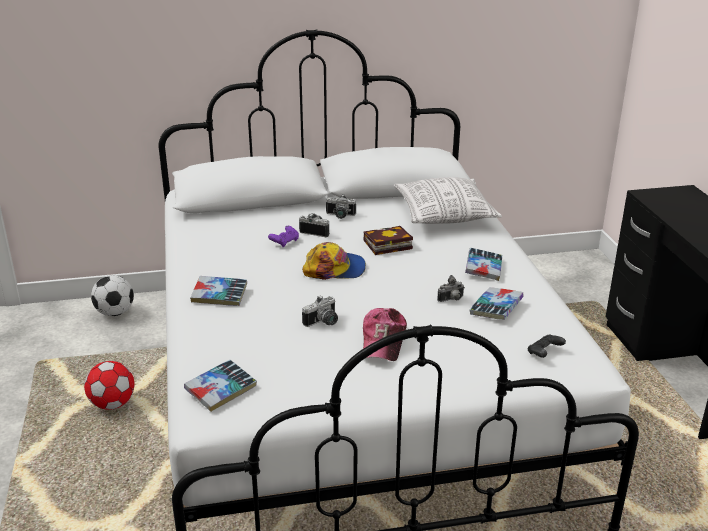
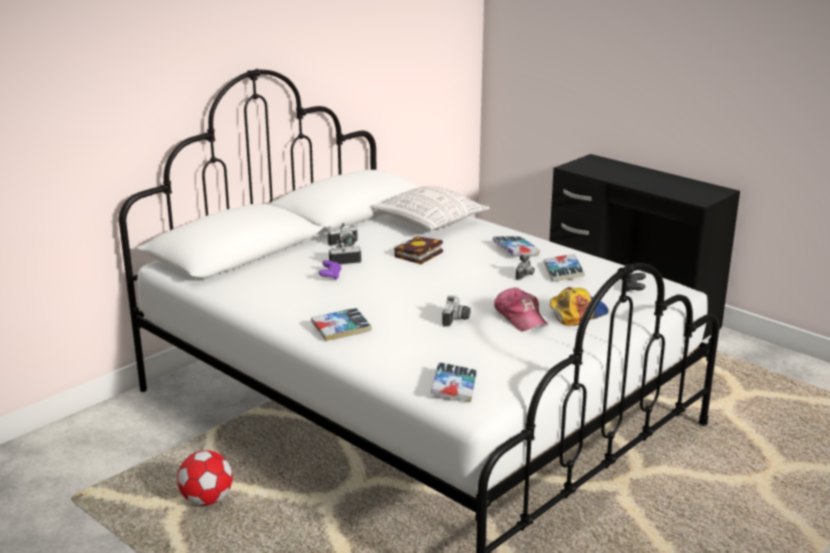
camera: 35 degrees left, 5 degrees down
football [91,275,134,316] -> none
cap [302,242,366,280] -> cap moved to [550,287,609,326]

